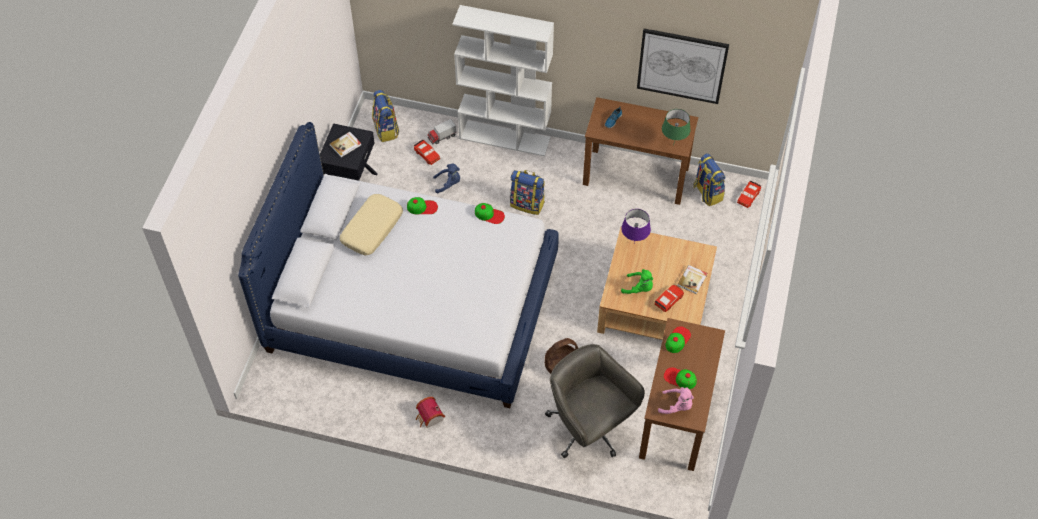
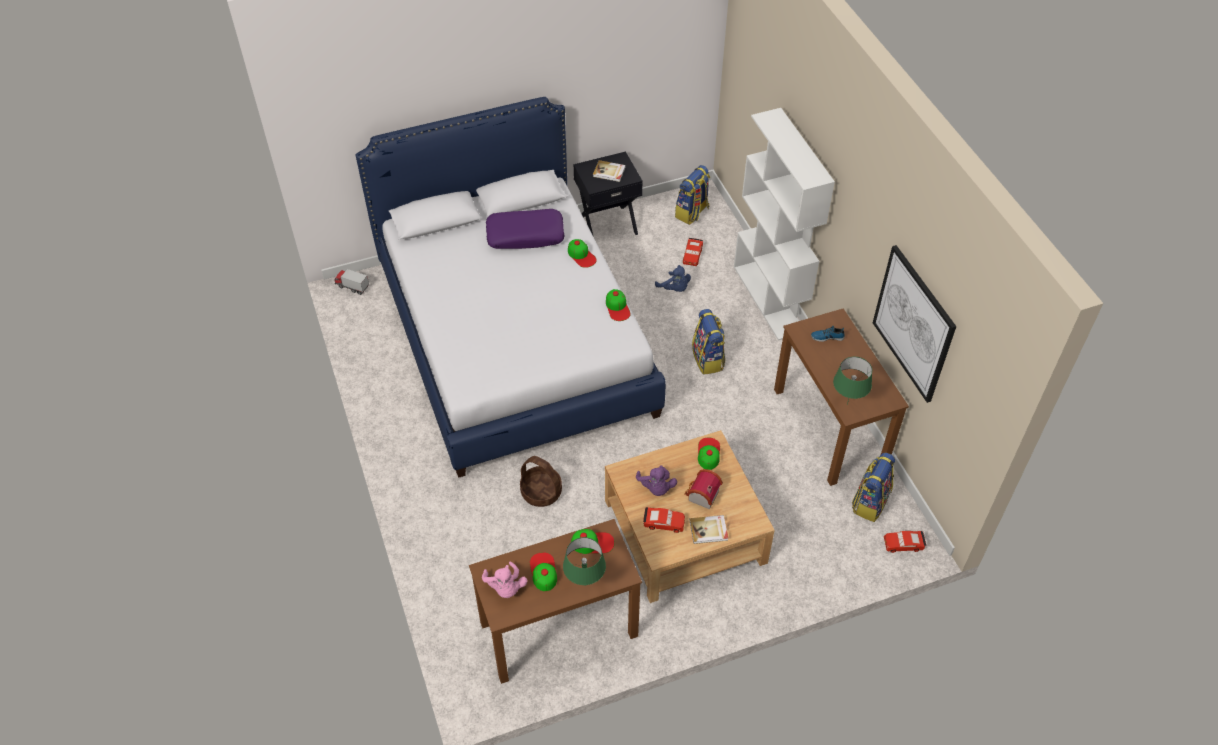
camera: 55 degrees right, 5 degrees down
beige pillow [340,194,403,255] -> purple pillow [486,209,565,249]
toy house [416,397,445,428] -> toy house moved to [684,469,723,509]
toy truck [427,119,456,145] -> toy truck moved to [334,269,369,295]
grey office chair [545,344,645,458] -> none
purple table lamp [621,209,651,243] -> cap [698,438,720,470]
green plush toy [621,269,653,294] -> purple plush toy [636,465,677,496]
none -> green table lamp [563,537,606,585]

